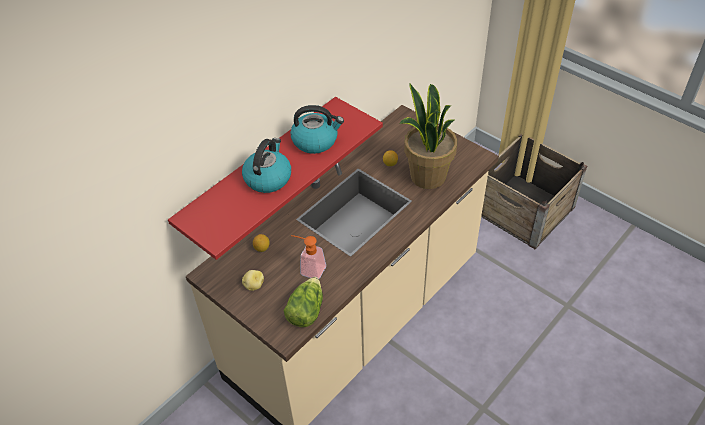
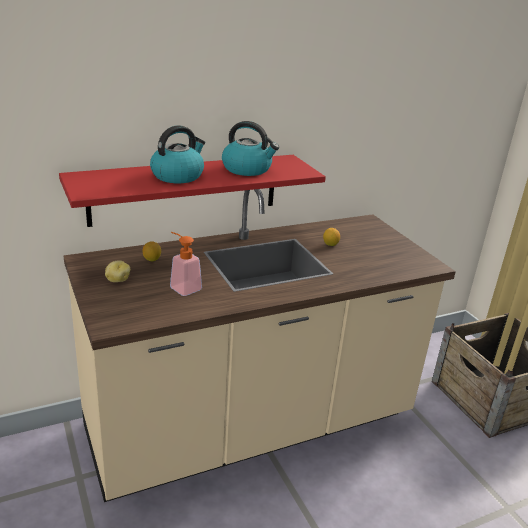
camera: 20 degrees right, 20 degrees down
lettuce [284,277,323,327] -> none
potted plant [399,83,457,189] -> none

